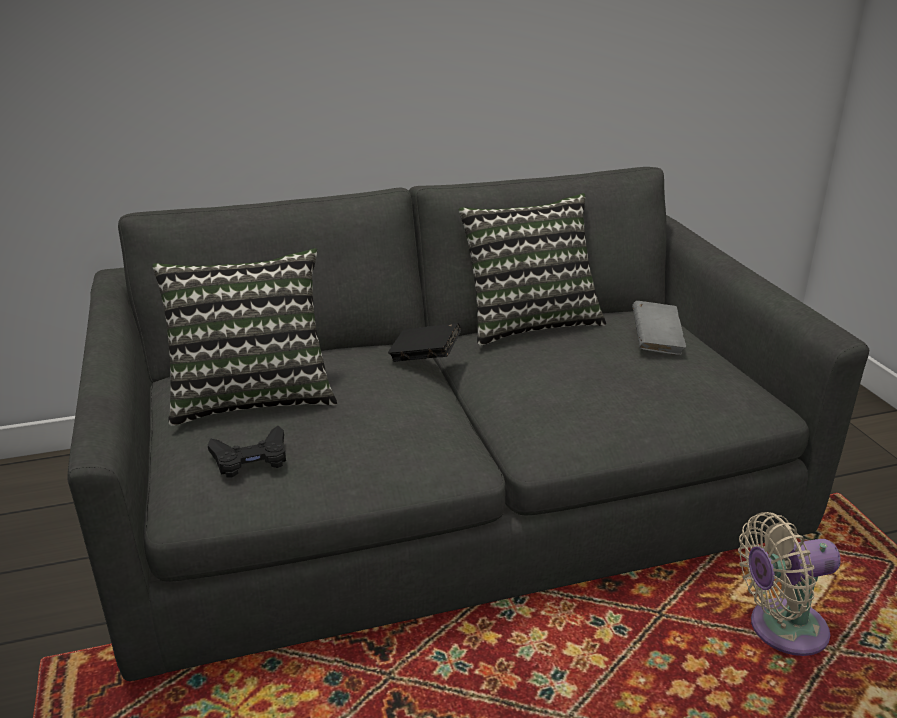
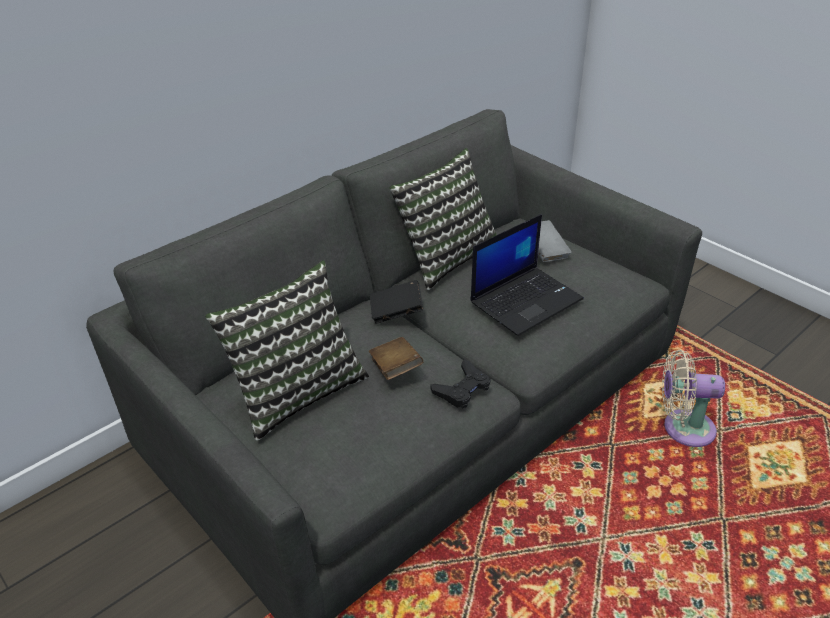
camera: 25 degrees left, 10 degrees up
black game controller [208,426,286,478] -> black game controller moved to [431,359,491,408]
beige fan [738,512,841,656] -> beige fan turned 45 degrees clockwise [662,350,725,447]
none -> brown book [369,337,423,380]
none -> laptop [470,214,584,336]

